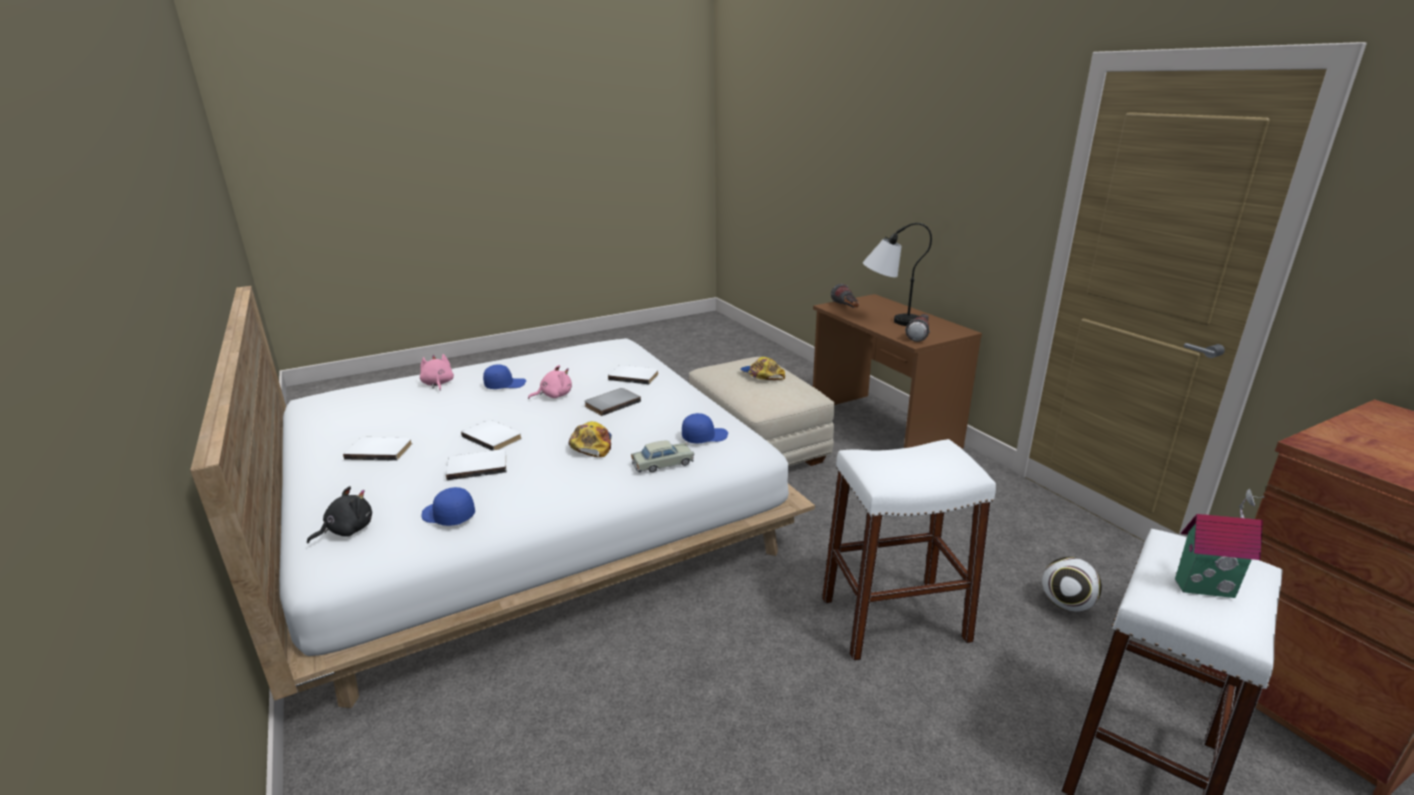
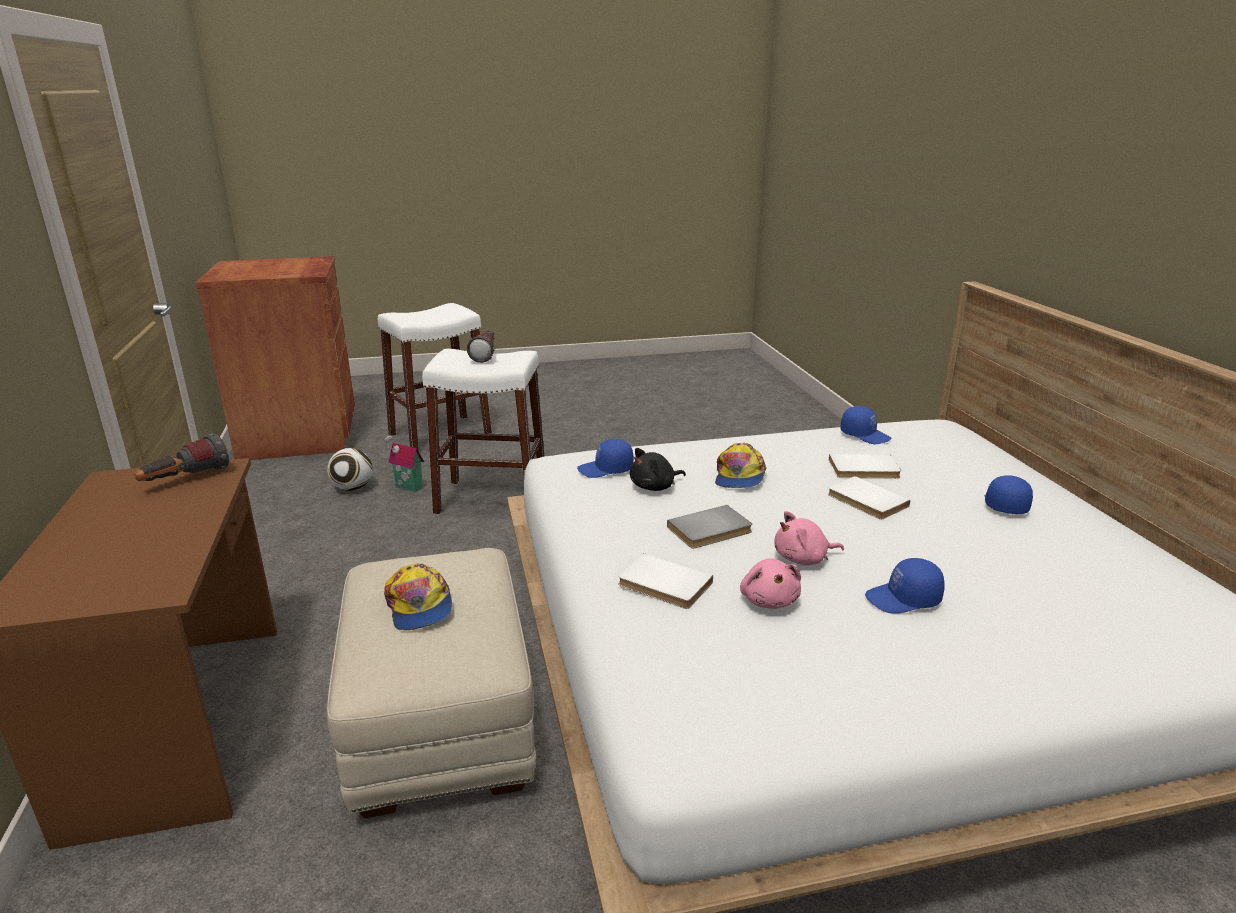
camera: 165 degrees left, 0 degrees up
black plush toy [307,486,372,544] -> black plush toy moved to [630,448,686,491]
white book [343,437,413,461] -> blue cap [985,475,1033,514]
pink plush toy [420,354,454,391] -> pink plush toy moved to [740,559,801,609]
beige toy car [631,441,694,472] -> none
flashlight [831,284,859,308] -> flashlight moved to [467,331,495,363]
table lamp [863,223,932,326] -> none
toy house [1175,489,1265,598] -> toy house moved to [384,435,424,492]

